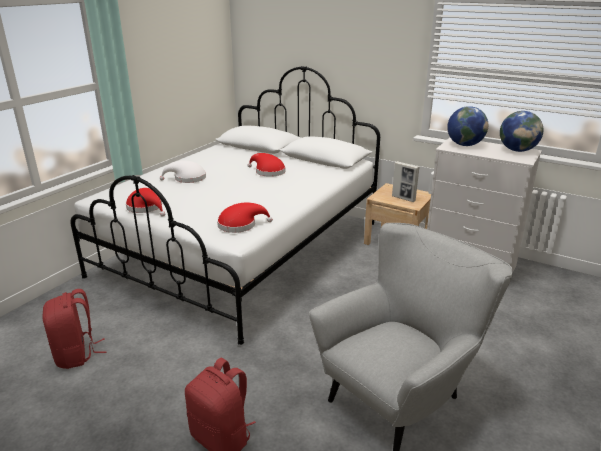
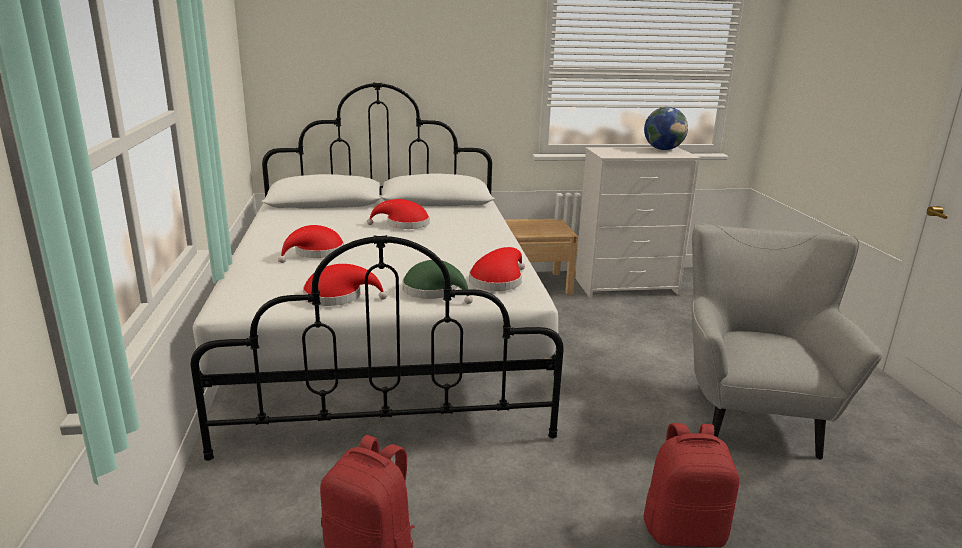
camera: 40 degrees left, 5 degrees down
white hat [160,160,206,183] -> red hat [278,225,344,263]
picture frame [392,161,420,202] -> none
globe [447,106,488,146] -> none
none -> green hat [402,260,473,304]

